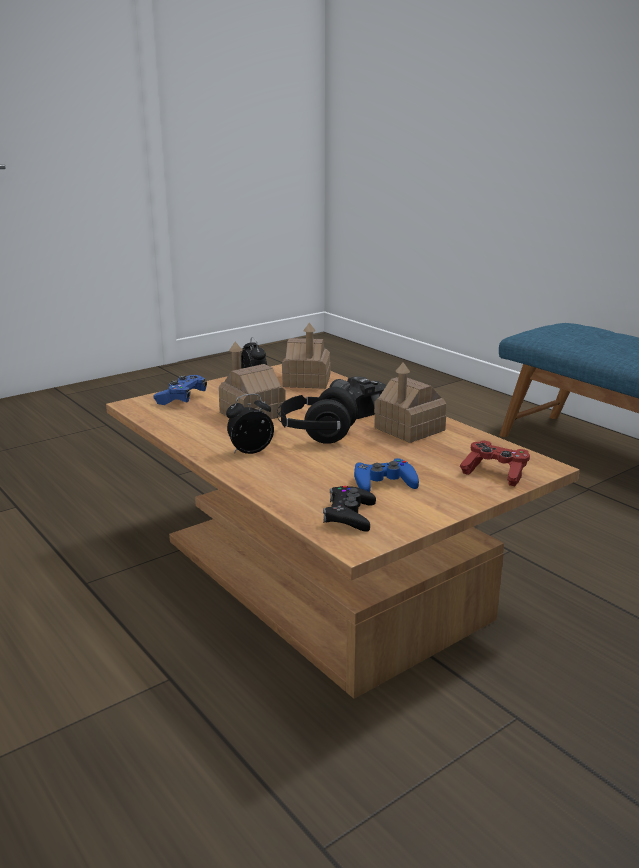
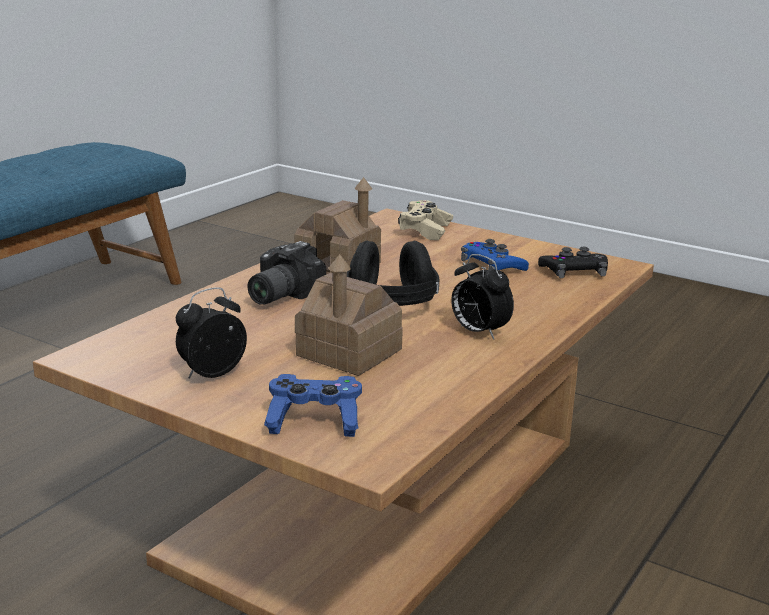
camera: 110 degrees left, 0 degrees up
toy house [282,323,331,389] -> none
red game controller [460,440,530,486] -> beige game controller [398,200,453,240]

